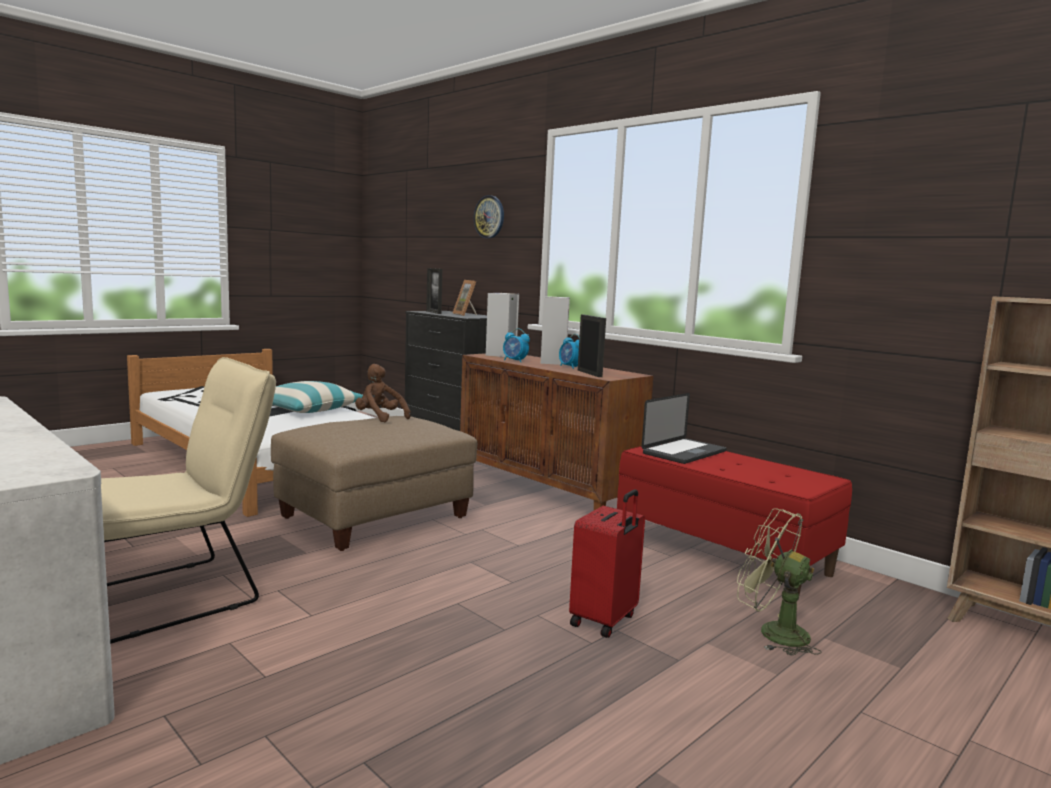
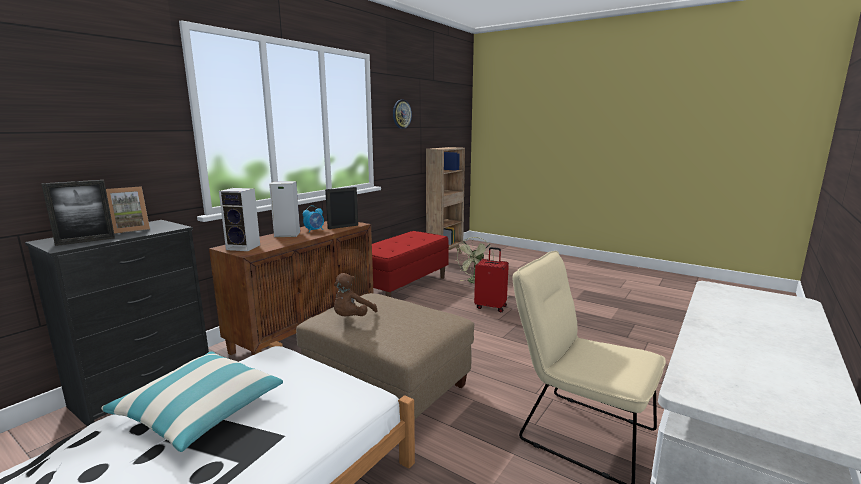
camera: 100 degrees left, 5 degrees up
wall clock [474,195,504,238] -> wall clock moved to [393,100,412,129]
alarm clock [503,328,530,362] -> none
laptop [642,393,727,464] -> none

